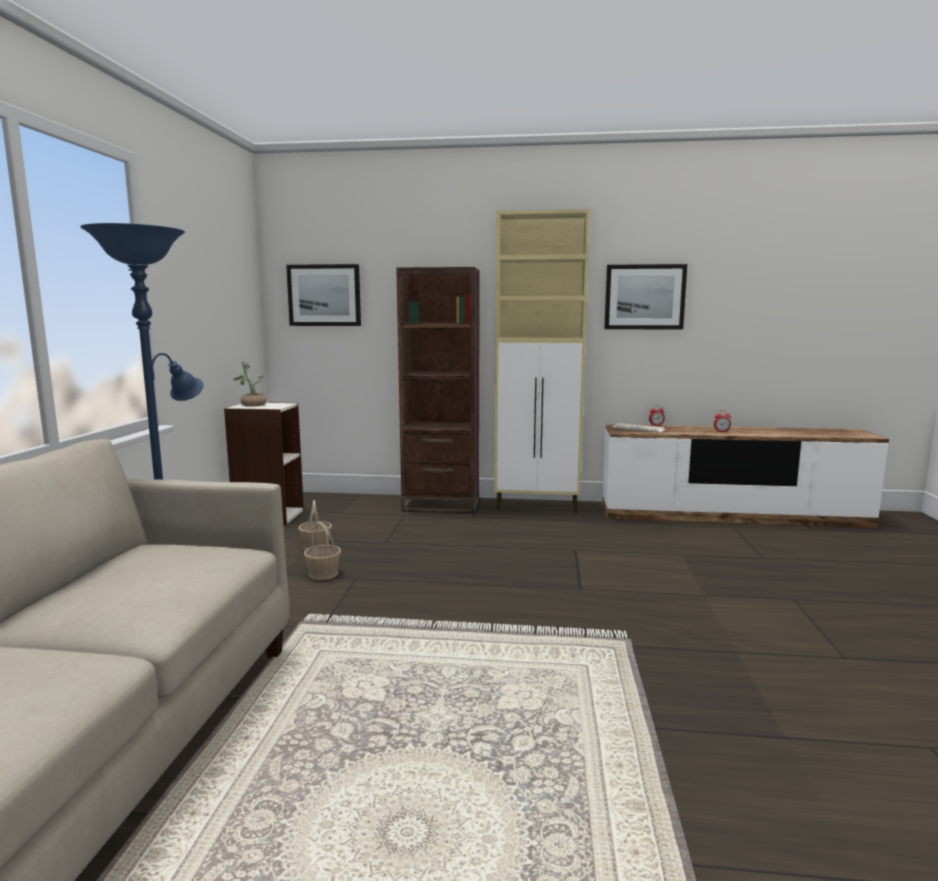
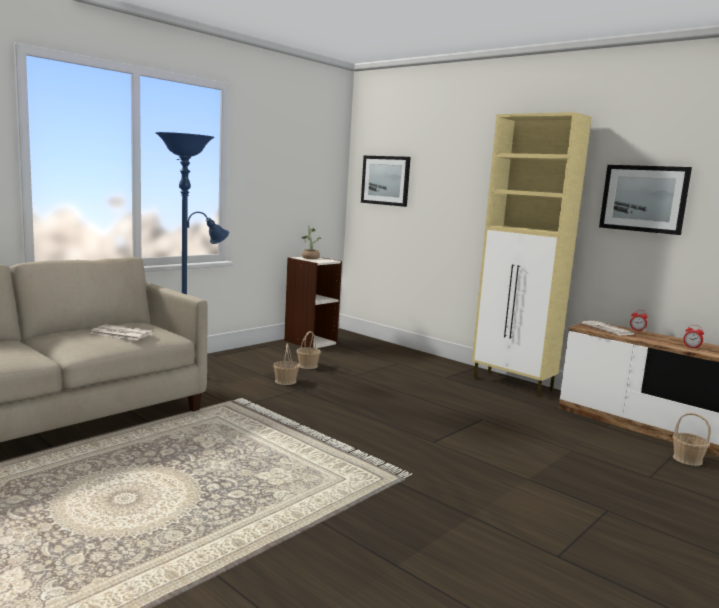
camera: 35 degrees right, 0 degrees up
brown bookcase [396,267,480,514] -> none
none -> newspaper [90,324,154,340]
none -> basket [672,413,711,466]

